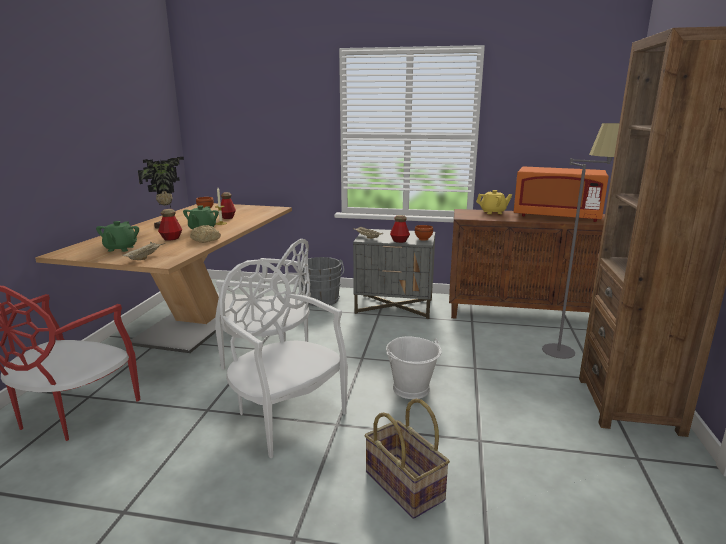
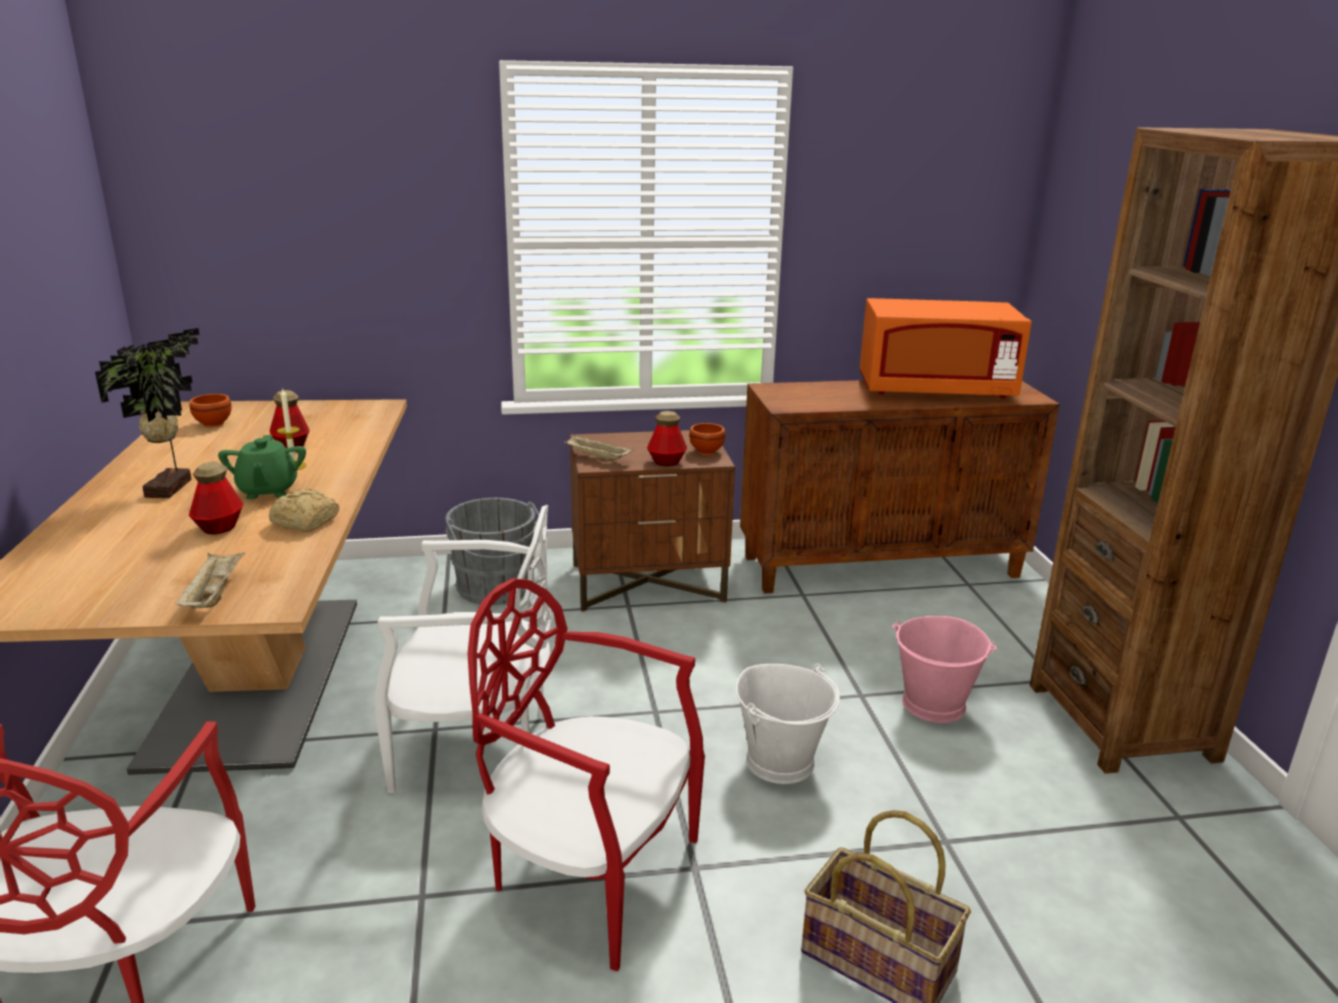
camera: 20 degrees left, 5 degrees up
green teapot [96,221,139,252] -> none
white chair [220,260,348,458] -> red chair [467,578,705,971]
grey nightstand [353,229,435,319] -> brown nightstand [570,430,735,612]
yellow teapot [476,190,512,214] -> none
grey floor lamp [542,123,620,359] -> none
none -> pink bucket [892,616,997,723]

